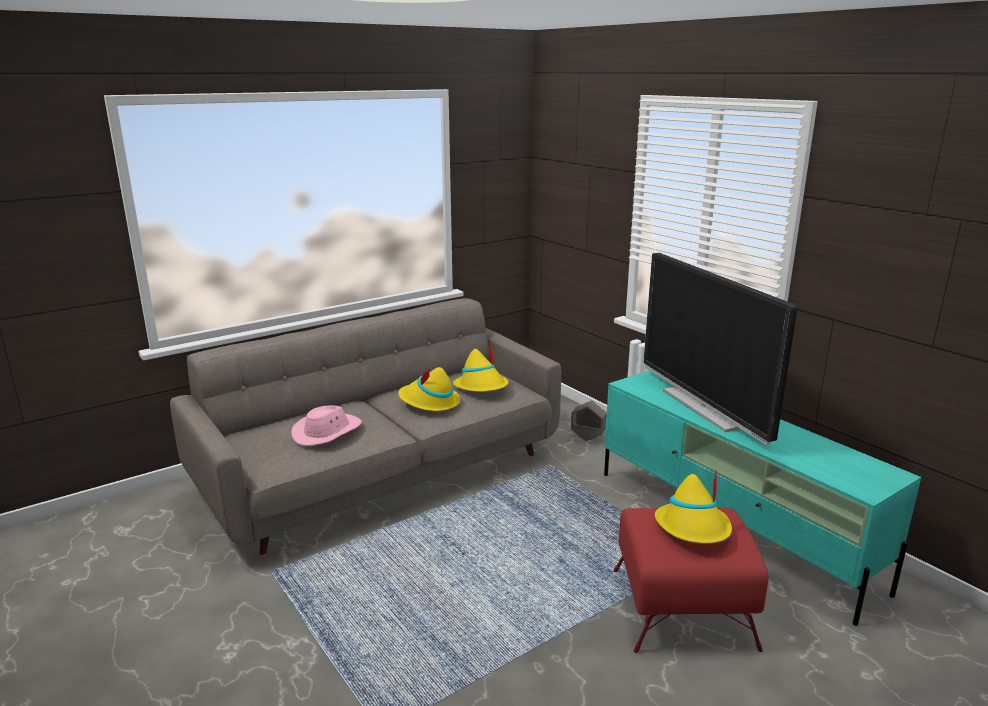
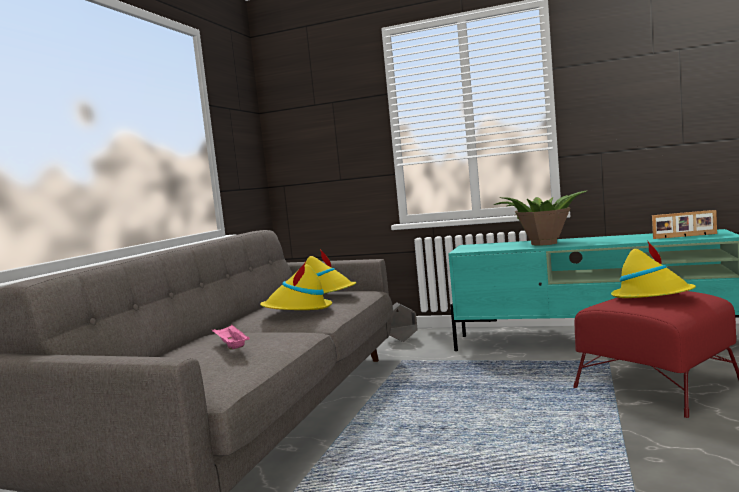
camera: 35 degrees left, 15 degrees down
pink hat [291,405,362,446] -> pink tray [212,325,250,350]
television [644,253,797,445] -> potted plant [494,190,587,246]
none -> picture frame [652,210,717,239]

